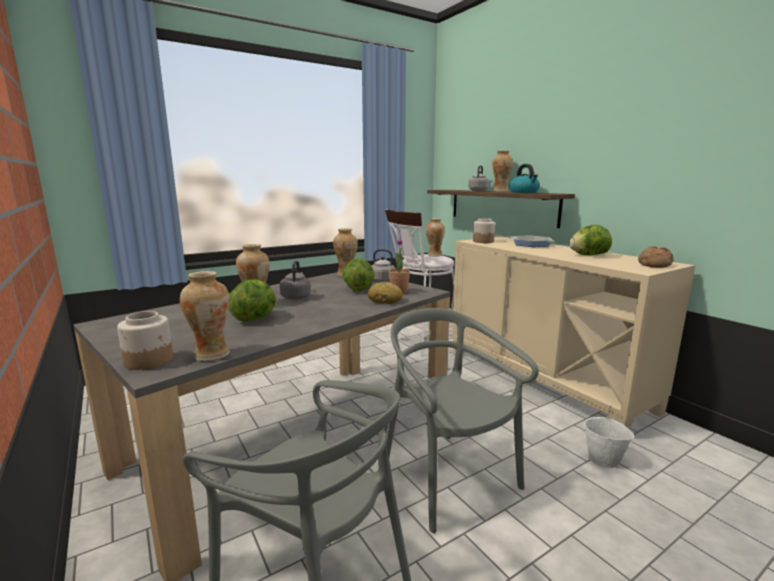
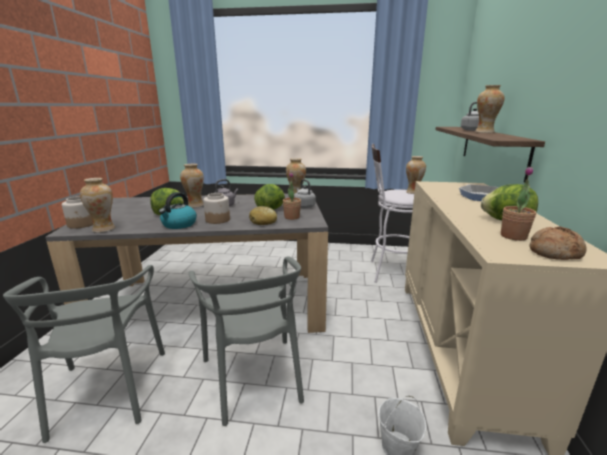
camera: 40 degrees right, 5 degrees up
grey chair [387,308,539,533] -> grey chair turned 150 degrees clockwise [189,256,304,426]
jar [473,218,495,243] -> jar moved to [203,193,230,224]
kettle [509,164,540,193] -> kettle moved to [159,192,197,229]
none -> potted plant [501,166,536,241]

